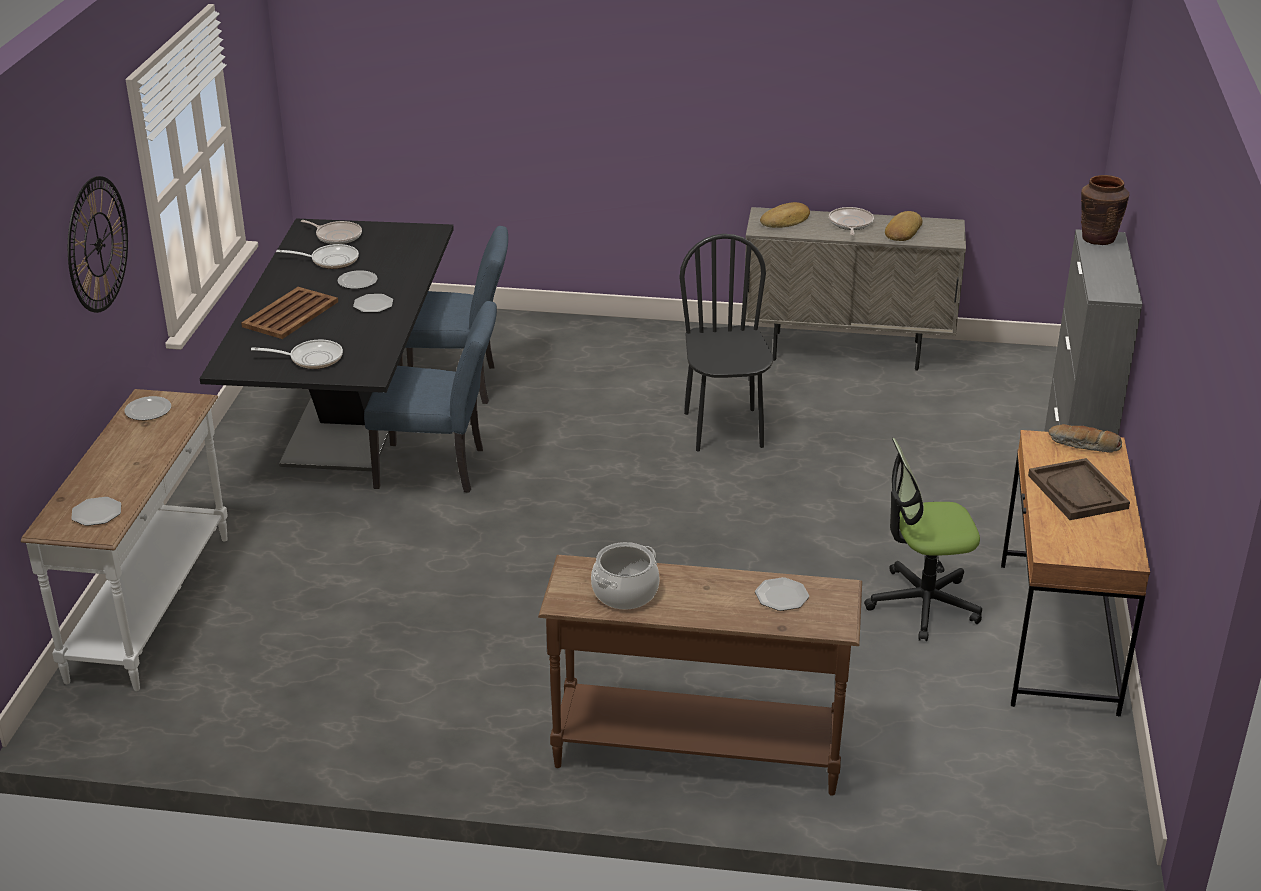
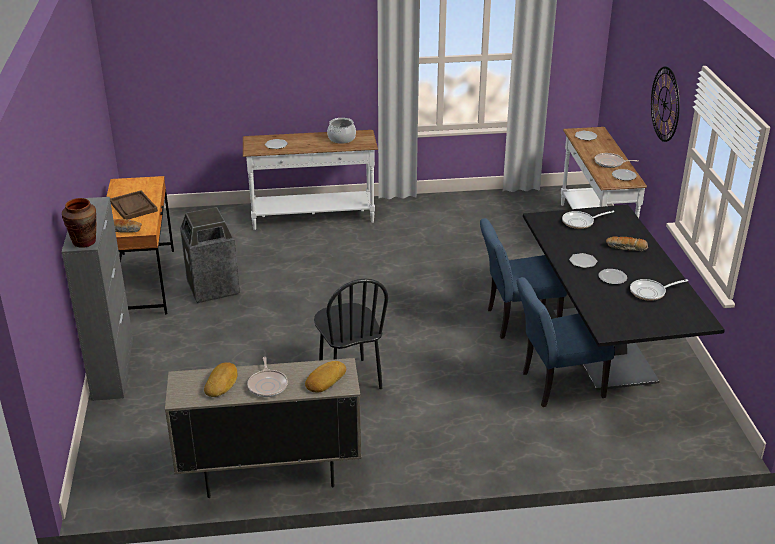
camera: 165 degrees right, 0 degrees up
brown tray [241,287,338,339] -> bread [606,236,648,251]
frying pan [301,220,362,244] -> frying pan moved to [595,153,639,168]
brown console table [538,555,862,796] -> white console table [243,130,378,230]
office chair [864,438,982,641] -> trash can [180,207,240,303]

